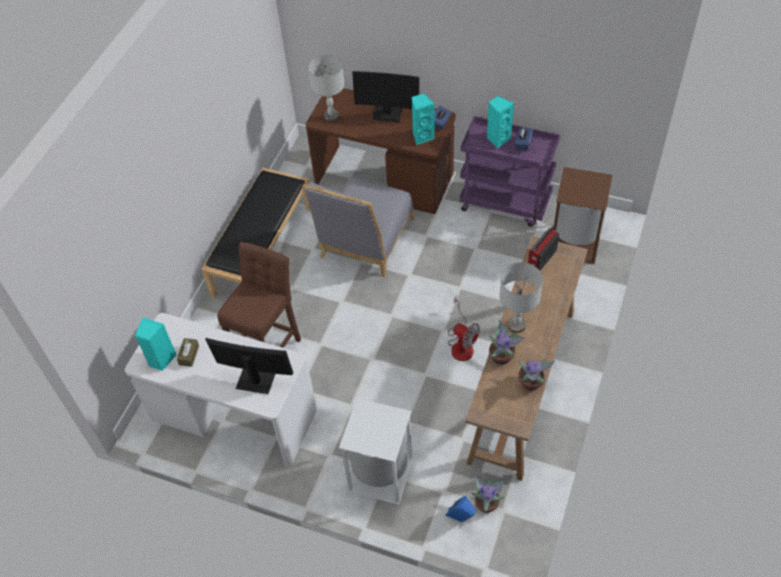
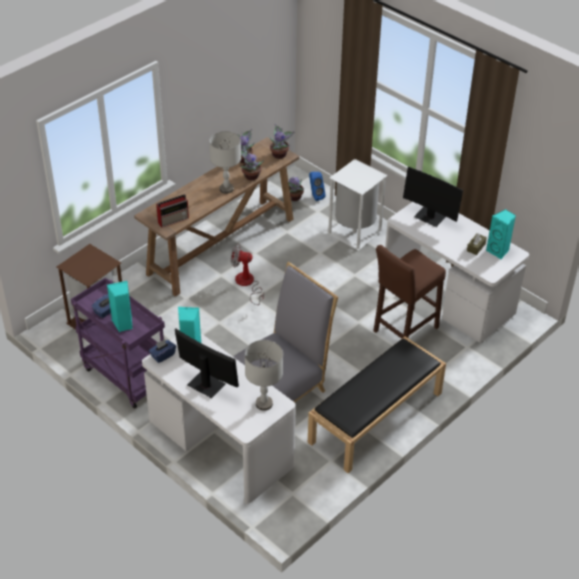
camera: 160 degrees left, 10 degrees down
brown desk [306,88,456,214] -> white desk [142,333,296,504]
fan [448,295,480,361] -> fan turned 45 degrees counterclockwise [231,244,264,305]
none -> potted plant [269,124,294,159]

